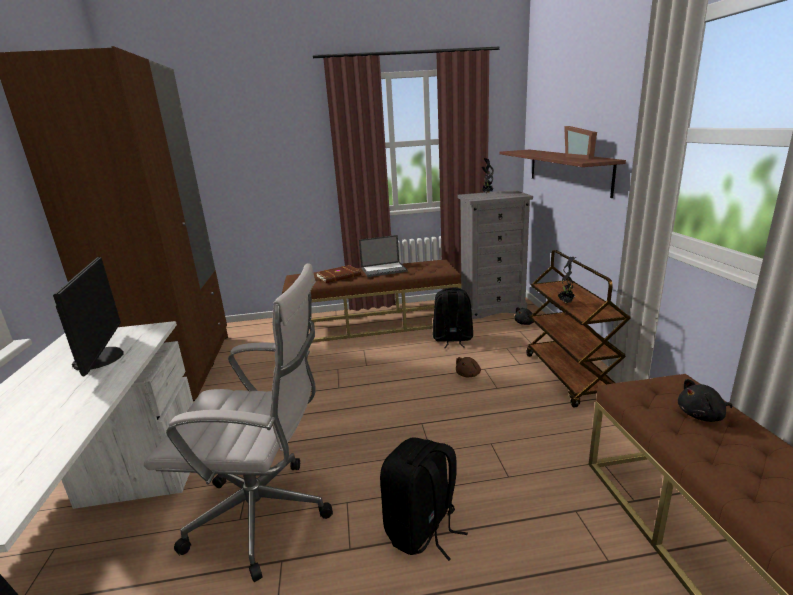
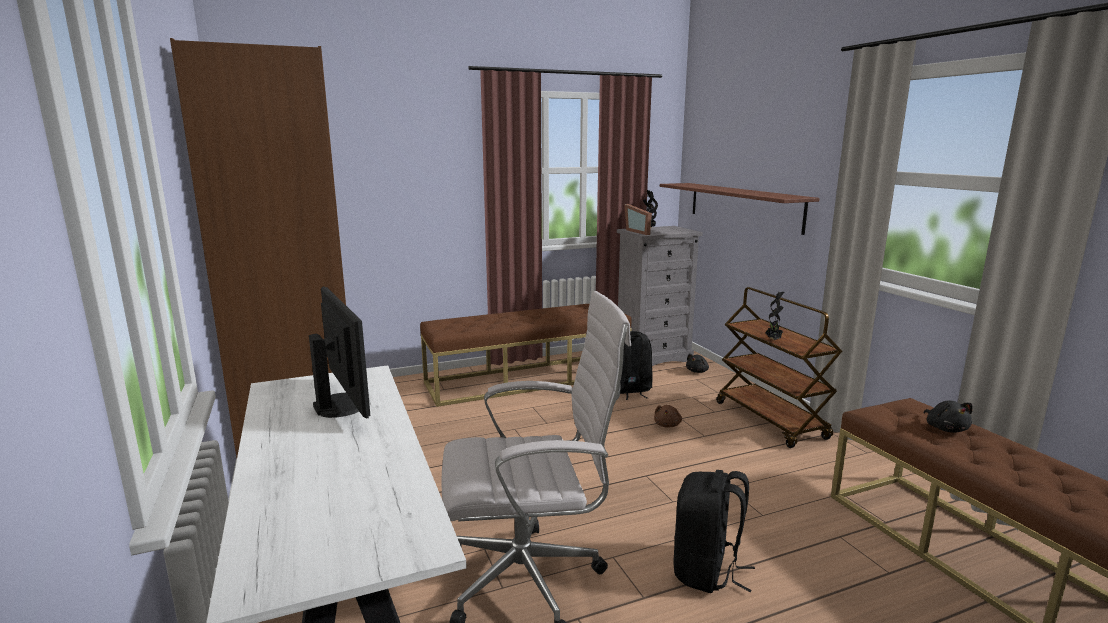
camera: 15 degrees left, 5 degrees down
brown book [316,265,361,283] -> none
laptop [359,235,408,277] -> none
picture frame [564,126,597,159] -> picture frame moved to [625,204,652,235]
black plush toy [678,379,733,422] -> black plush toy turned 75 degrees counterclockwise [923,401,973,433]

